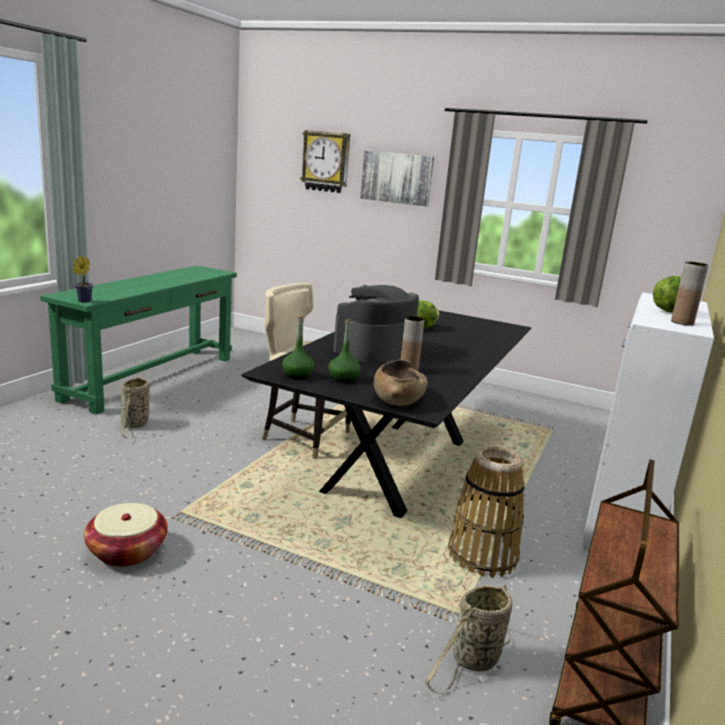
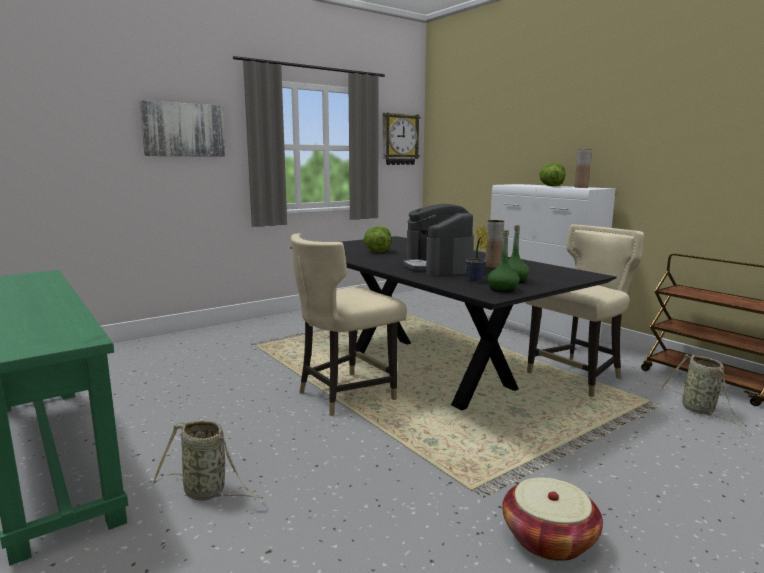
camera: 60 degrees left, 5 degrees down
potted plant [73,256,93,303] -> potted plant moved to [465,225,489,282]
wall clock [300,130,350,193] -> wall clock moved to [383,113,420,165]
brown bowl [374,359,428,406] -> none
basket [448,446,525,578] -> beige chair [526,225,644,397]

